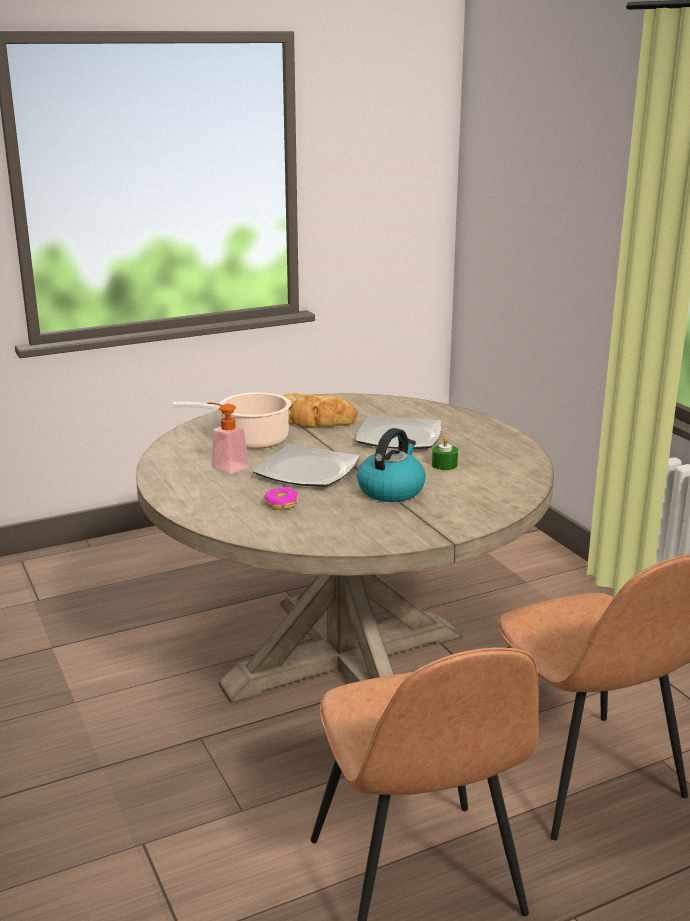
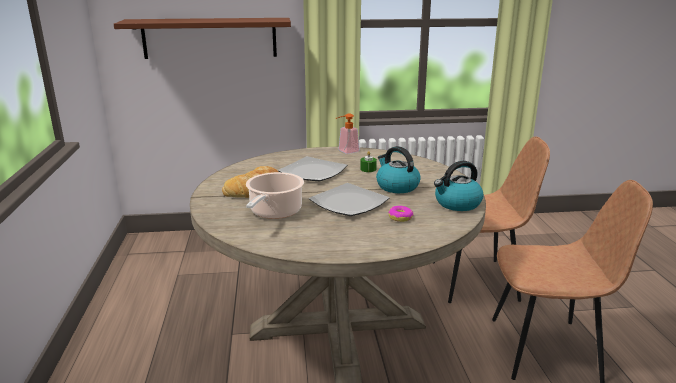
camera: 70 degrees left, 0 degrees up
soap dispenser [207,402,249,474] -> soap dispenser moved to [335,113,359,154]
none -> brown shelf [114,18,291,59]
none -> kettle [434,161,483,211]

